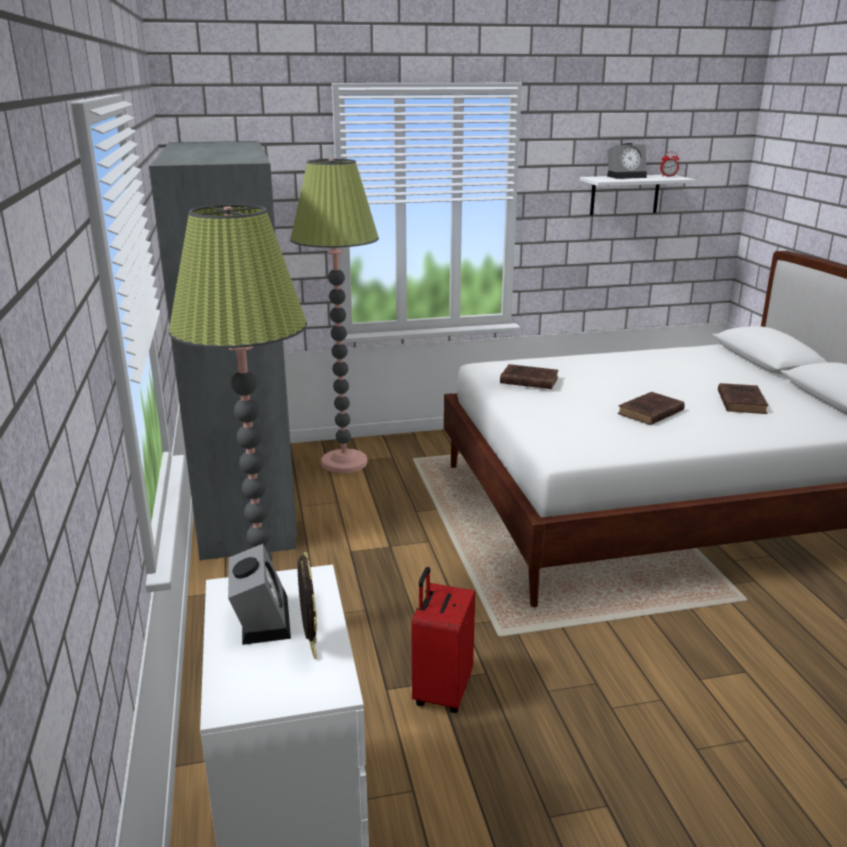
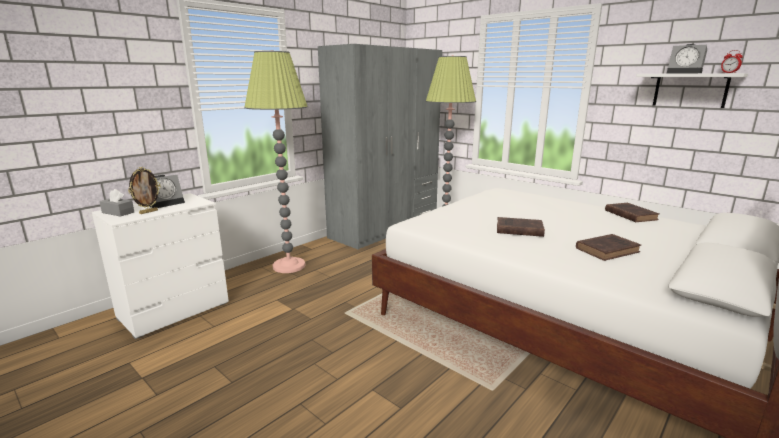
camera: 55 degrees right, 5 degrees down
red suitcase [411,567,475,713] -> none
brown book [500,364,559,389] -> brown book moved to [605,203,659,222]
none -> grey tissue box [99,189,134,217]

